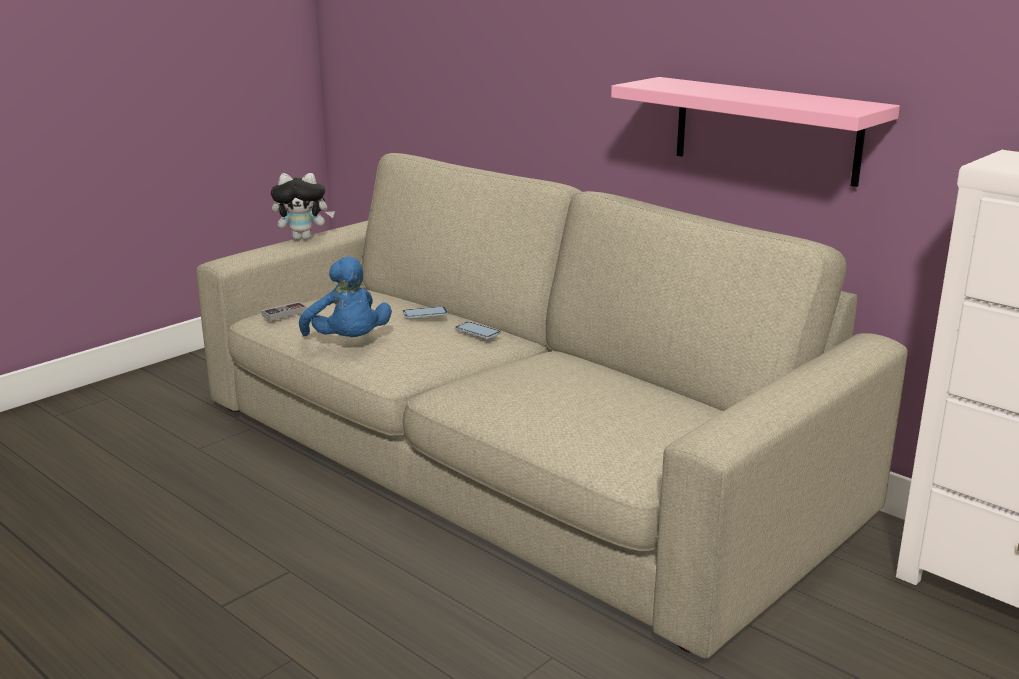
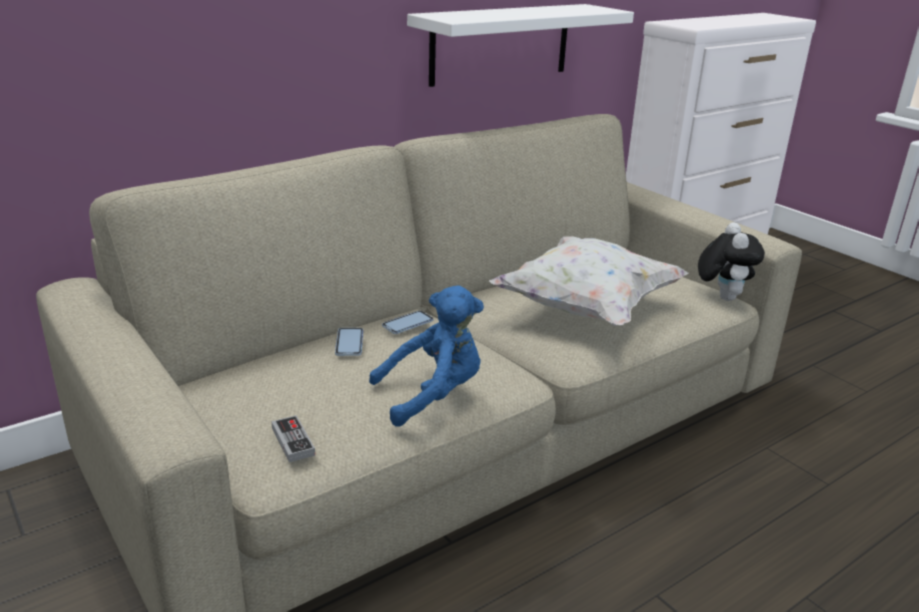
camera: 80 degrees left, 5 degrees up
plush toy [271,173,335,240] -> plush toy moved to [698,222,765,301]
pink shelf [611,77,900,187] -> white shelf [407,4,634,87]
none -> white pillow [489,236,689,326]

